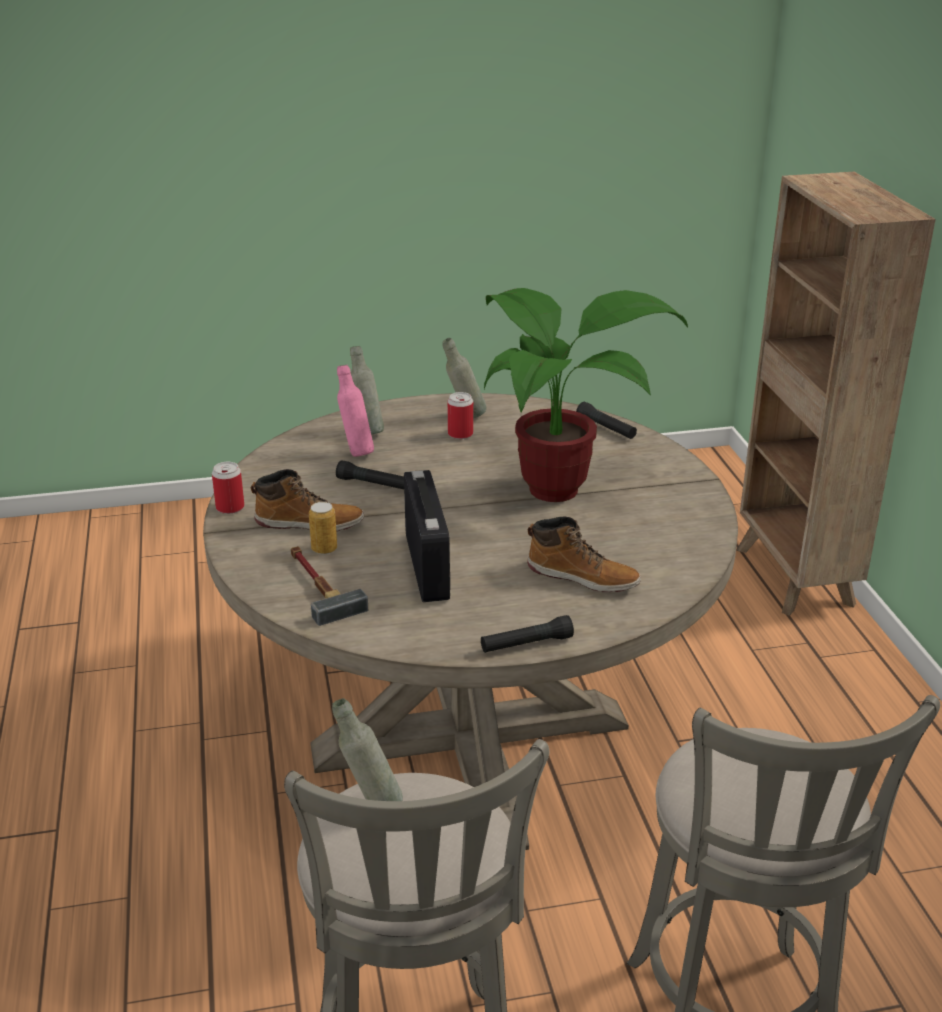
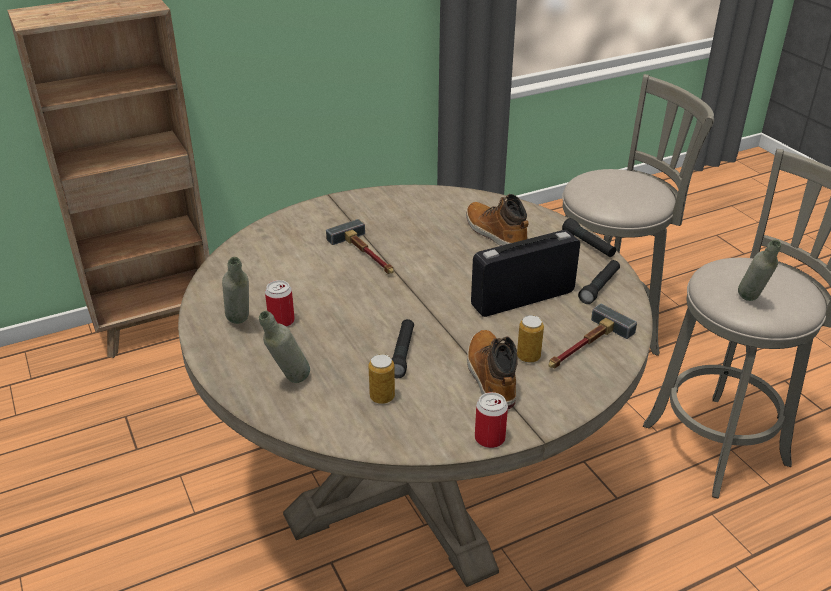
camera: 105 degrees left, 5 degrees up
pink bottle [337,365,374,457] -> none
potted plant [484,288,688,502] -> hammer [326,219,394,274]
boot [527,517,641,592] -> boot turned 45 degrees counterclockwise [466,194,529,246]
black flashlight [576,402,637,439] -> black flashlight moved to [578,260,620,304]
none -> can [368,354,395,404]

